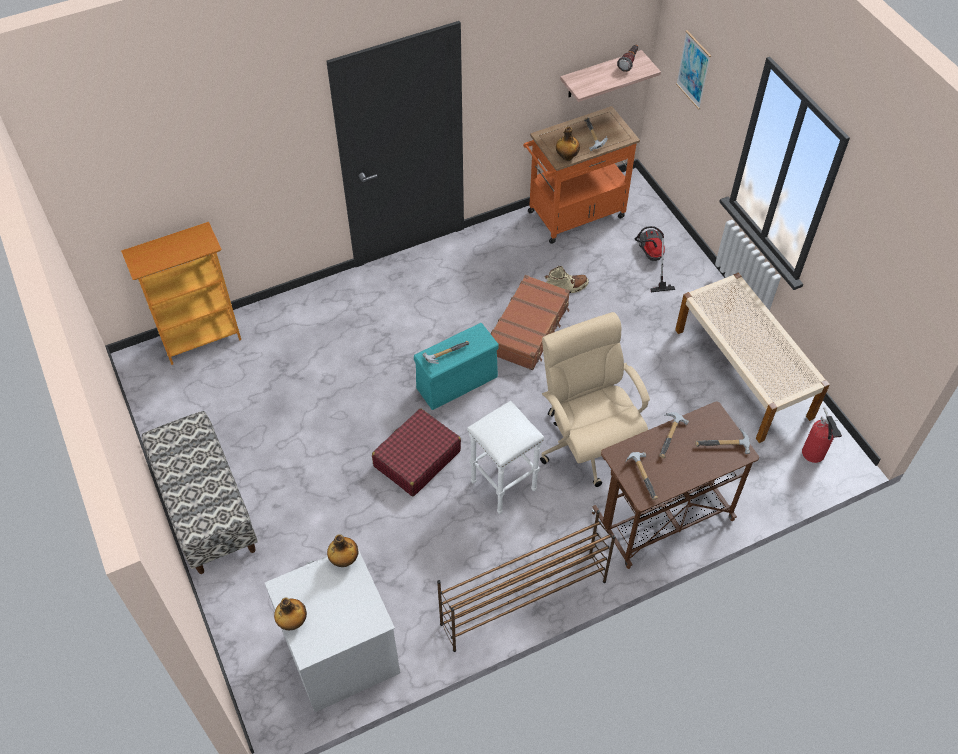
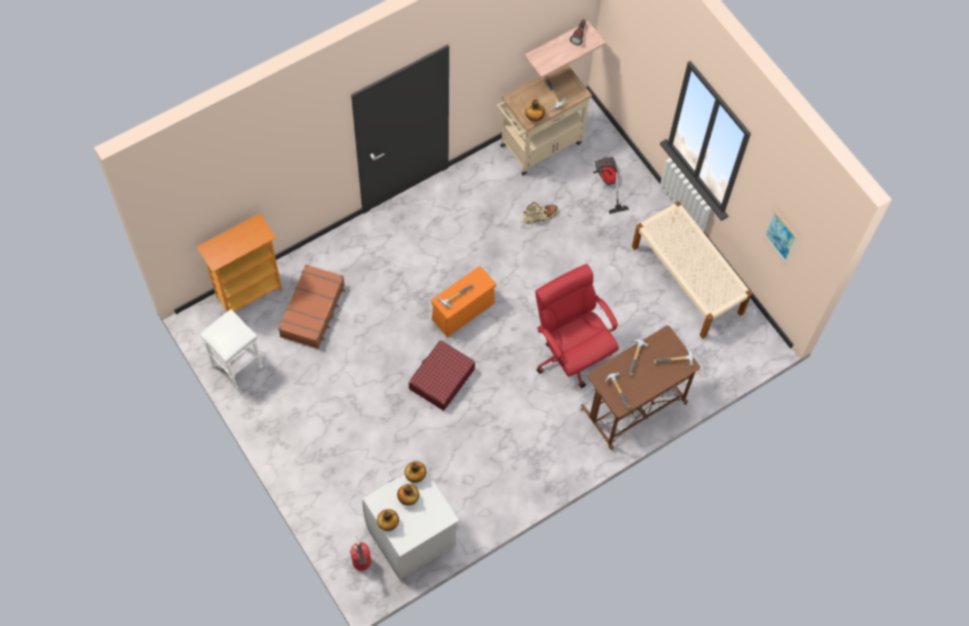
camera: 10 degrees left, 10 degrees up
bench [142,411,258,574] -> none
turquoise storage box [414,323,499,410] -> orange storage box [431,266,496,337]
brown shoe rack [437,510,616,652] -> none
white stool [467,401,544,514] -> white stool moved to [199,309,263,389]
brown suitcase [491,275,570,370] -> brown suitcase moved to [278,264,345,349]
orange cart [523,106,640,244] -> beige cart [497,65,592,175]
beige office chair [540,312,650,487] -> red office chair [535,264,619,388]
picture [676,30,711,110] -> picture moved to [763,209,798,264]
fire extinguisher [802,407,842,463] -> fire extinguisher moved to [350,536,371,571]
none -> bottle [397,484,419,505]

